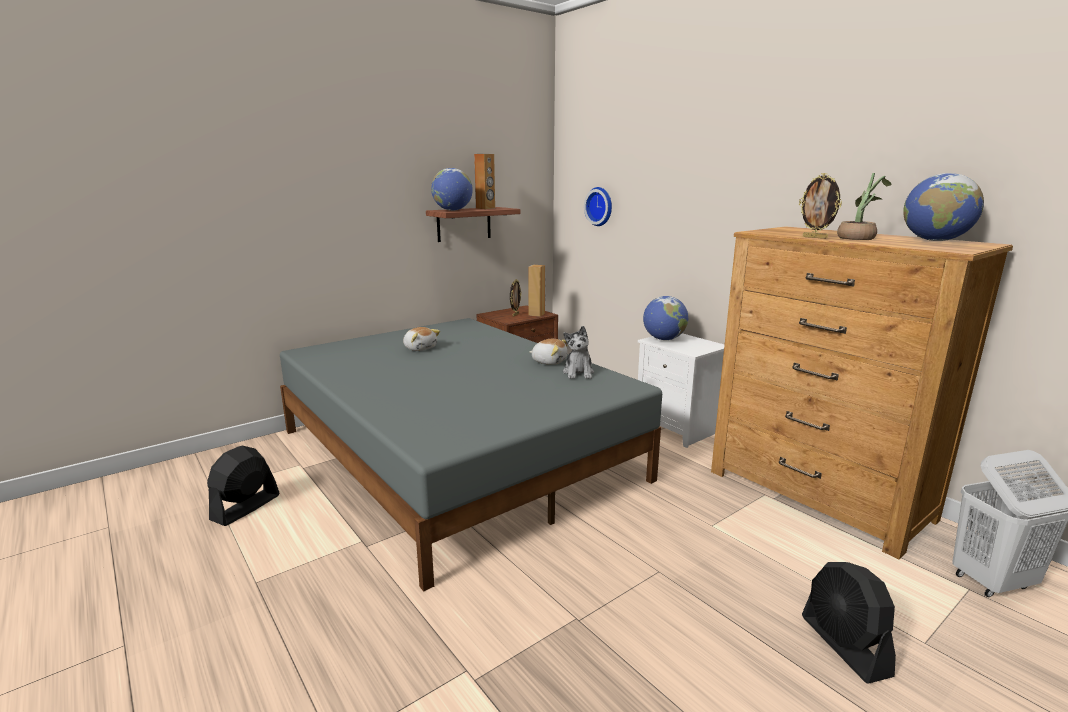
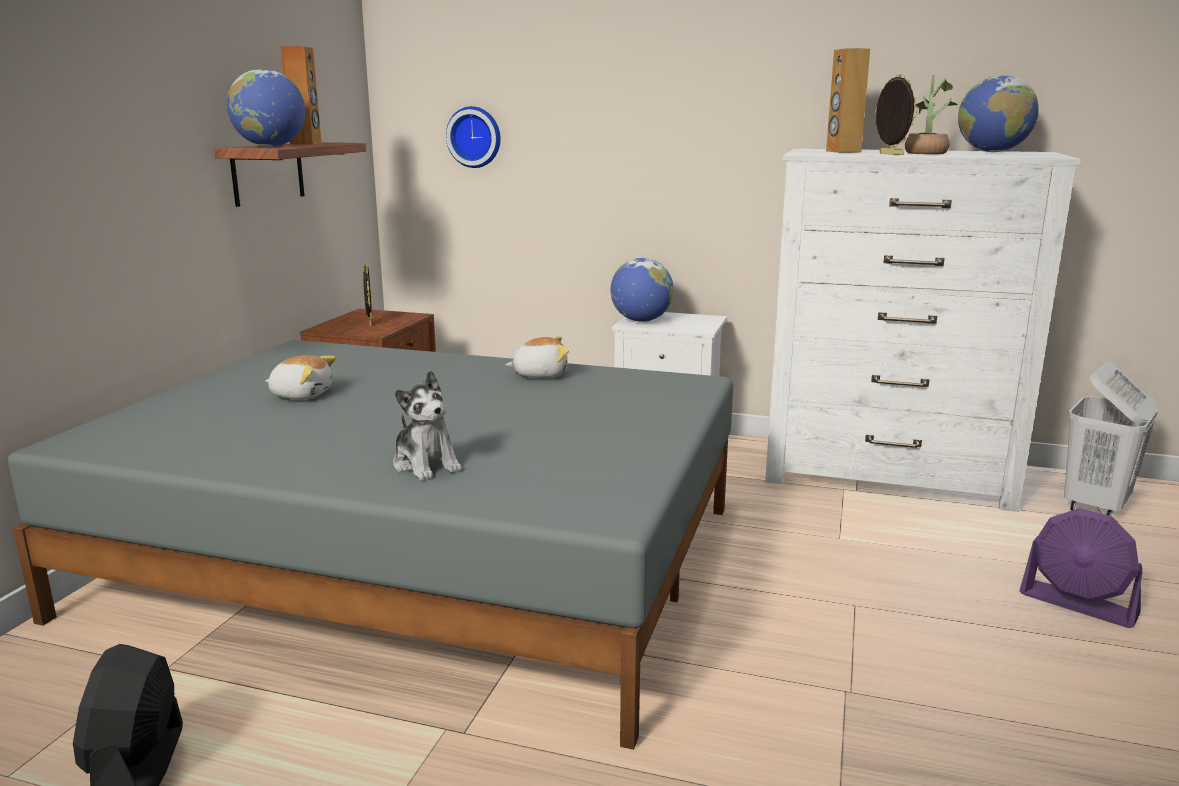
camera: 35 degrees left, 0 degrees up
brown speaker [528,265,545,317] -> brown speaker moved to [826,48,870,153]
plush toy [563,326,594,379] -> plush toy moved to [393,370,462,480]
brown dresser [711,226,1013,559] -> white dresser [765,149,1081,512]
picture frame [799,173,842,239] -> picture frame turned 135 degrees counterclockwise [875,74,918,155]
black fan [802,562,896,684] -> purple fan [1019,508,1142,628]

